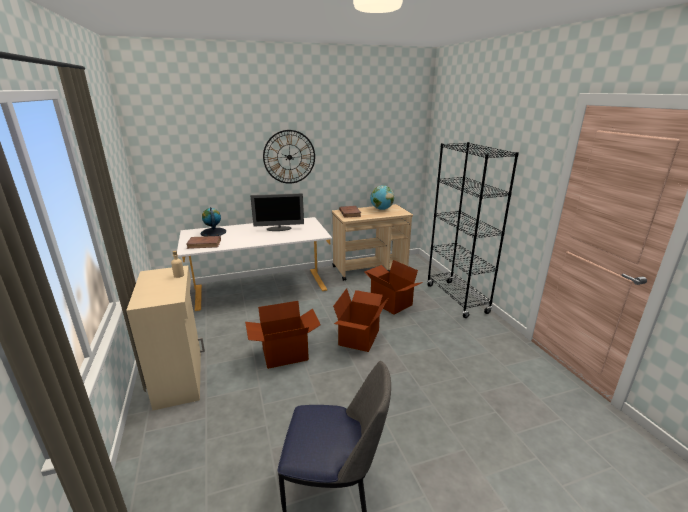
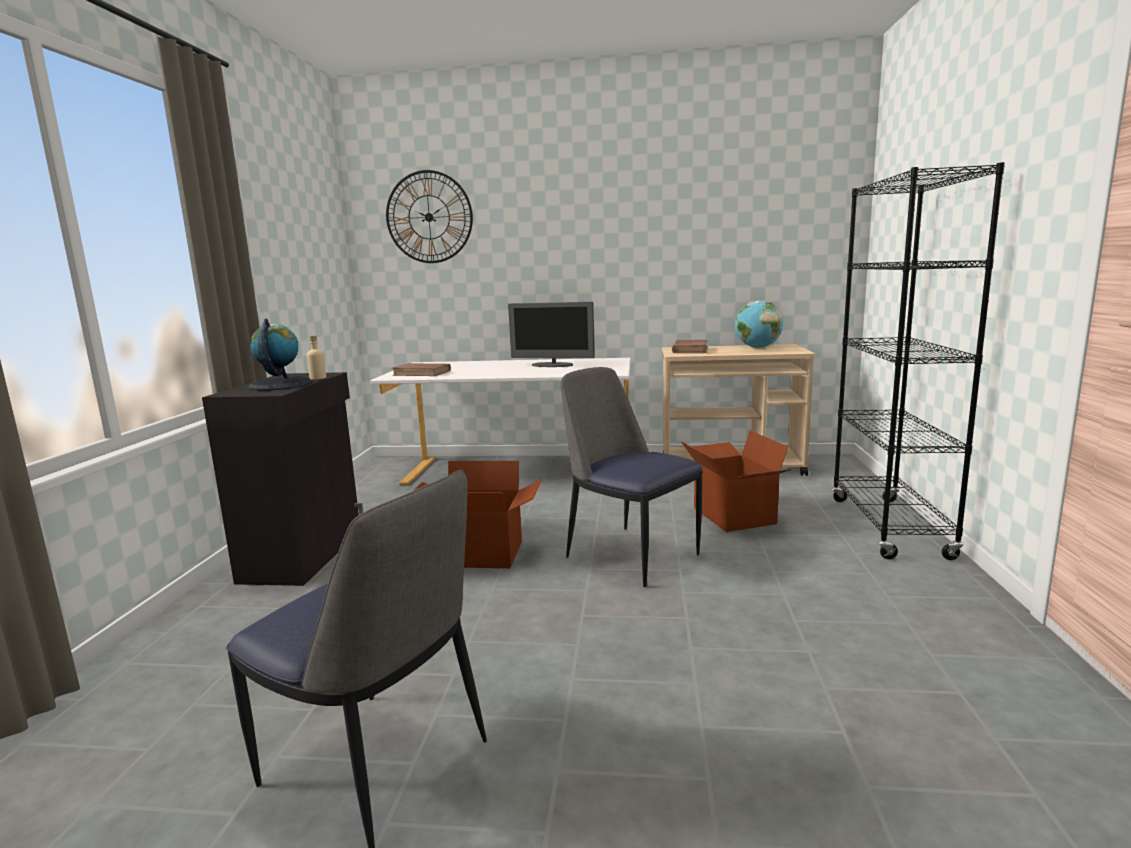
camera: 25 degrees right, 10 degrees down
beige cabinet [126,265,205,411] -> black cabinet [202,372,363,586]
globe [201,207,226,236] -> globe moved to [247,319,312,391]
wall clock [263,130,315,184] -> wall clock moved to [386,170,473,263]
cardboard box [333,288,389,352] -> chair [560,367,703,587]

